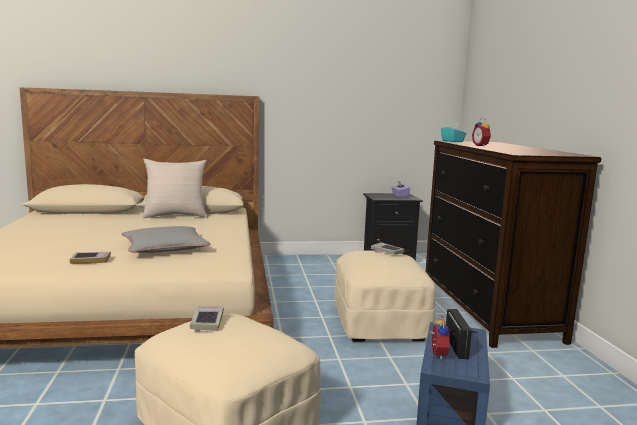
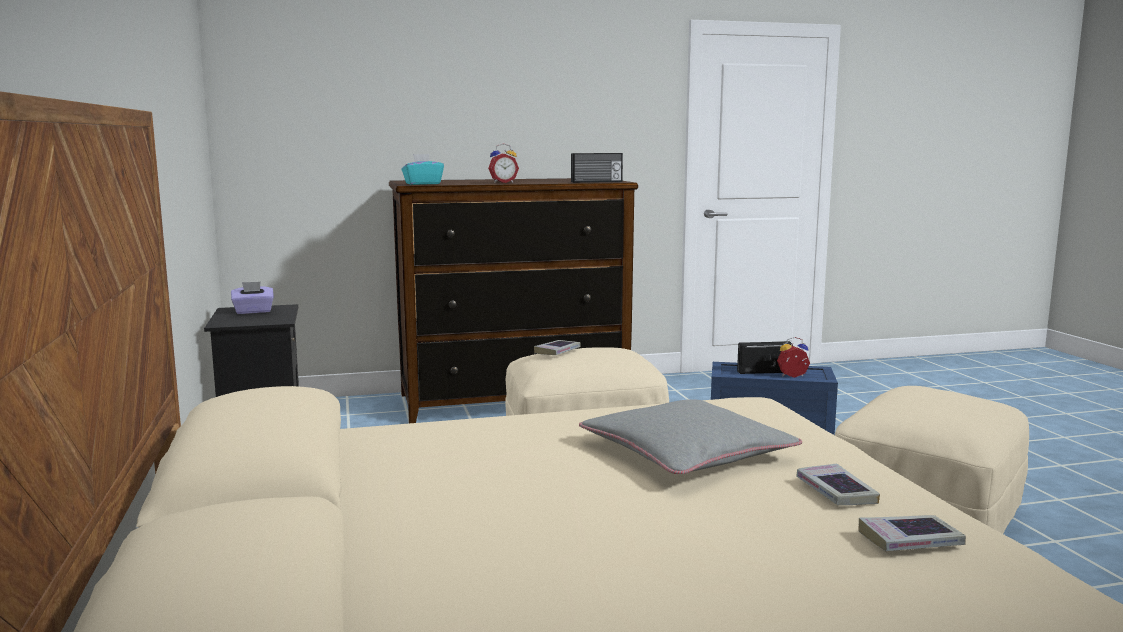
camera: 95 degrees left, 0 degrees up
beige pillow [143,159,207,218] -> none
book [190,306,224,331] -> book moved to [858,515,966,551]
none -> radio [571,153,623,183]

